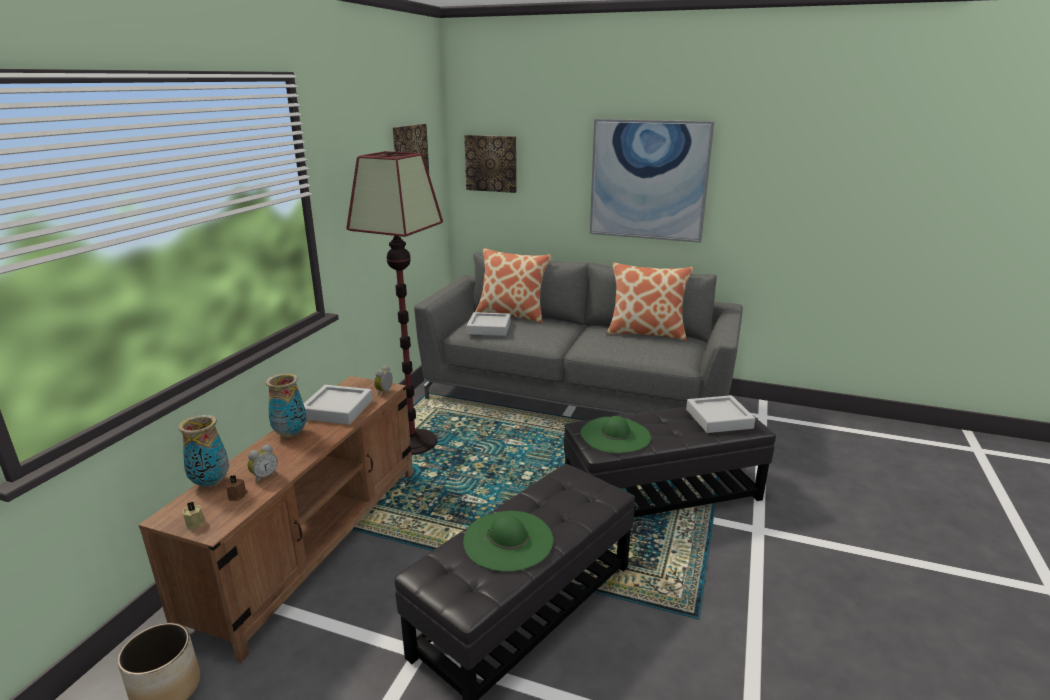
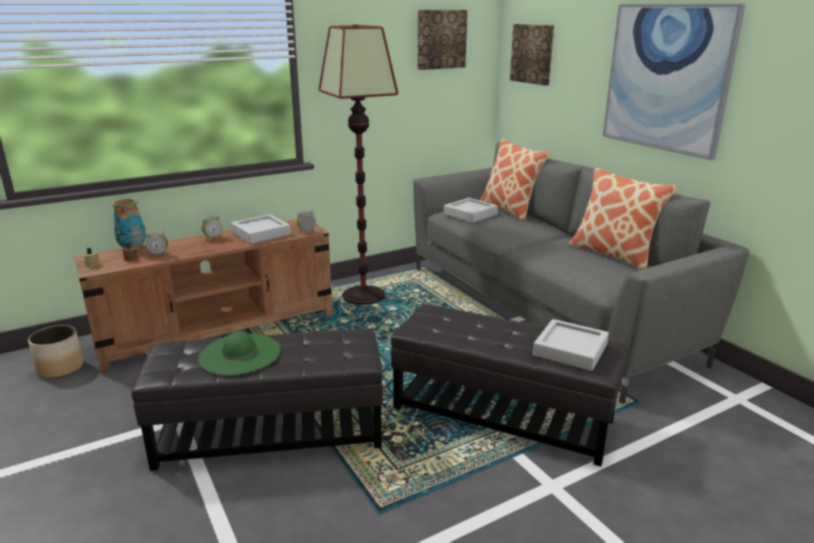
camera: 40 degrees right, 0 degrees up
vase [266,373,307,438] -> alarm clock [202,215,222,240]
green hat [581,416,651,453] -> none

